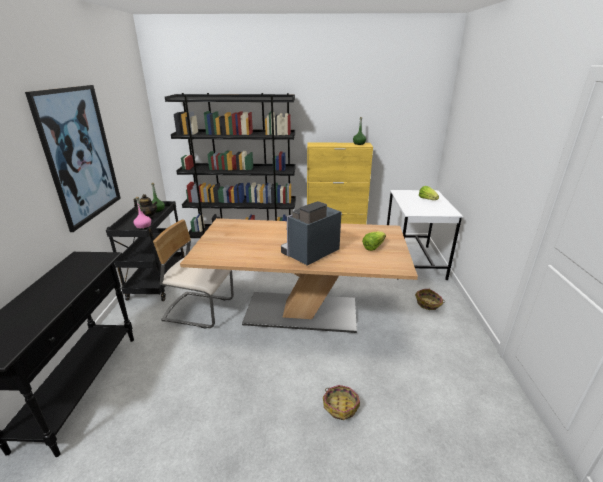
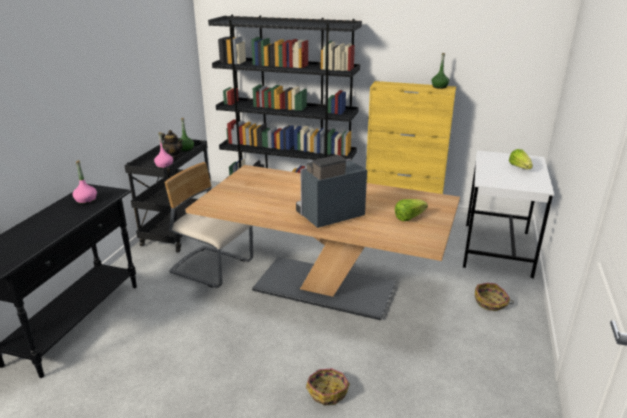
camera: 15 degrees right, 0 degrees up
picture [25,85,121,232] -> none
none -> pink bottle [73,160,97,204]

